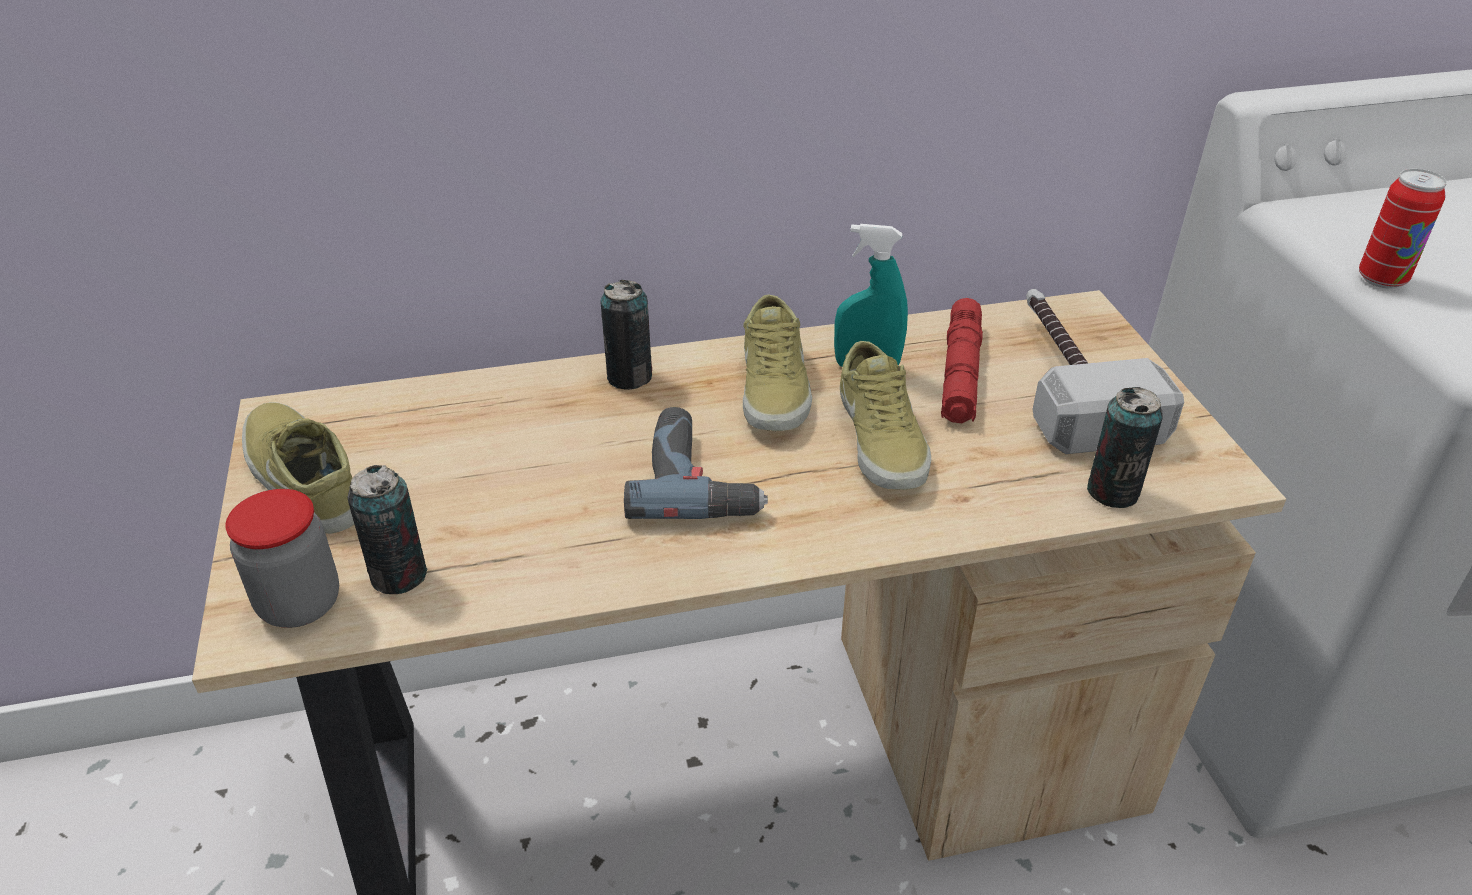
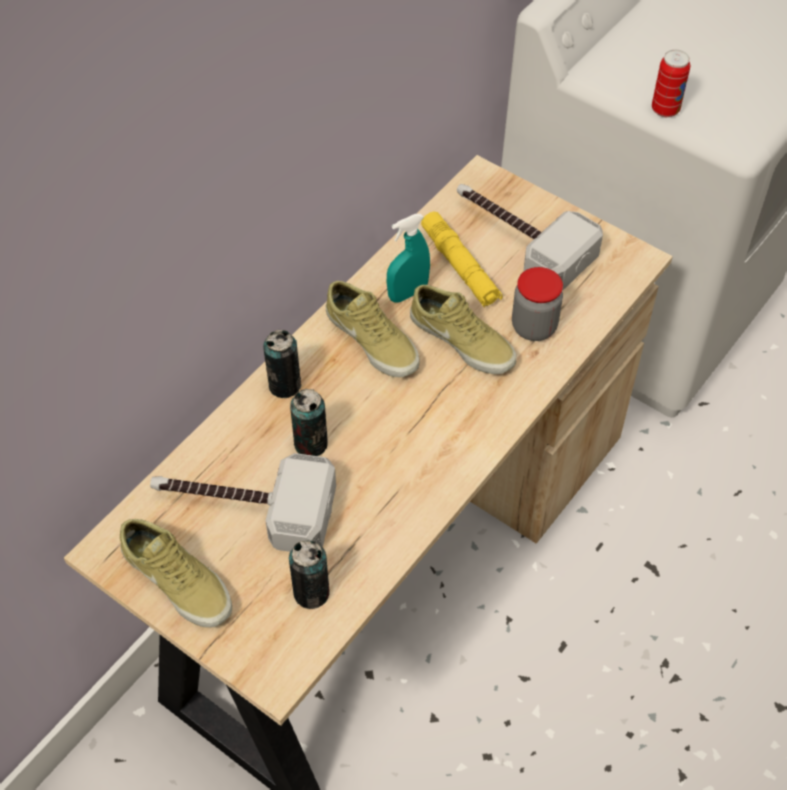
camera: 40 degrees left, 15 degrees up
jar [225,489,339,628] -> jar moved to [512,267,563,341]
beige shoe [242,402,355,534] -> beige shoe turned 150 degrees counterclockwise [120,519,232,628]
power drill [624,407,768,519] -> none
red flashlight [941,298,983,423] -> yellow flashlight [421,211,503,307]
can [1087,387,1163,508] -> can moved to [290,389,328,456]
none -> hammer [150,453,336,552]

